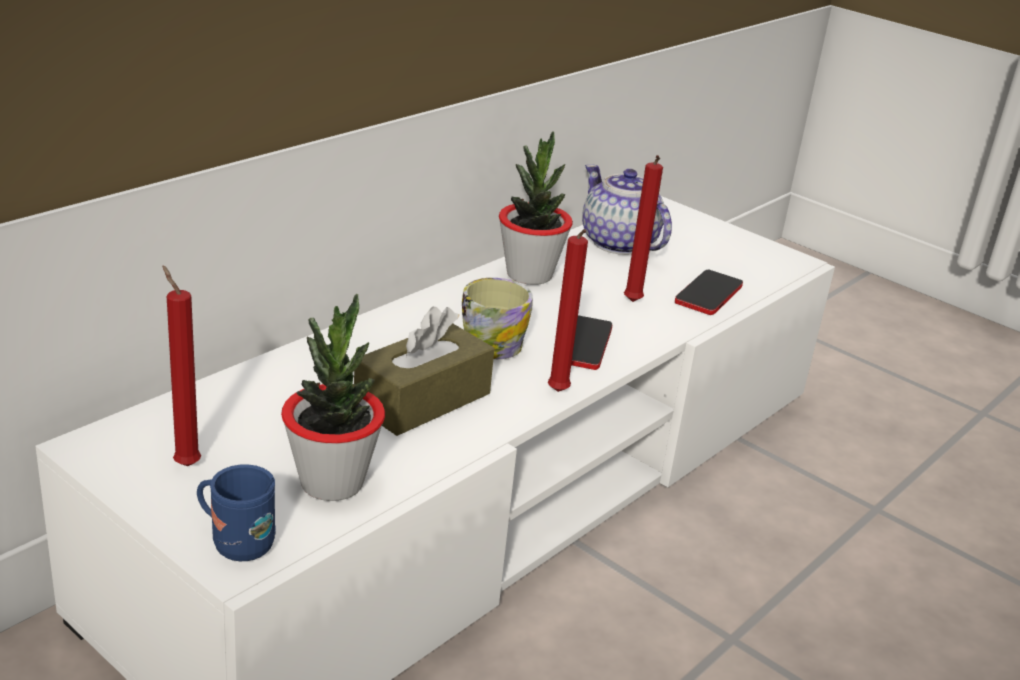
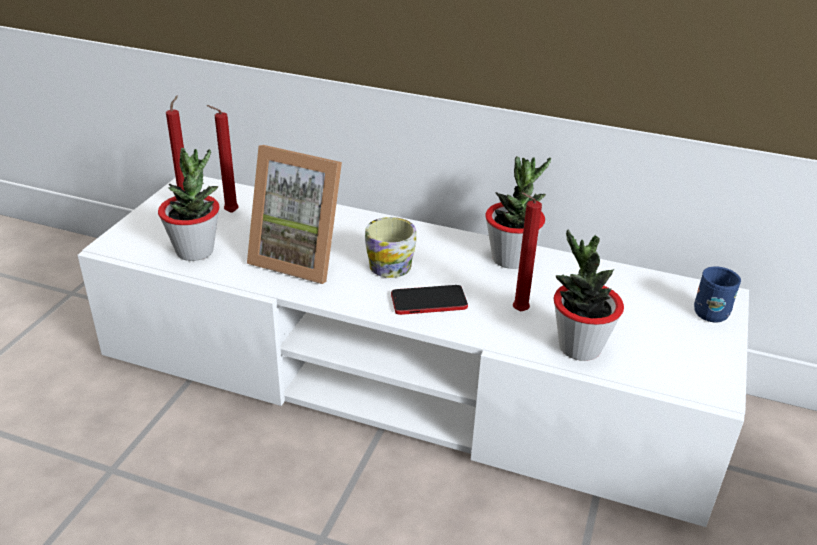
camera: 70 degrees right, 5 degrees up
blue mug [197,464,276,561] -> blue mug moved to [694,266,741,322]
brown tissue box [354,307,494,436] -> picture frame [247,145,342,284]
red candle [548,229,588,392] -> red candle moved to [207,105,239,213]
teapot [582,164,672,255] -> none
phone [675,270,743,315] -> potted plant [554,230,624,361]

